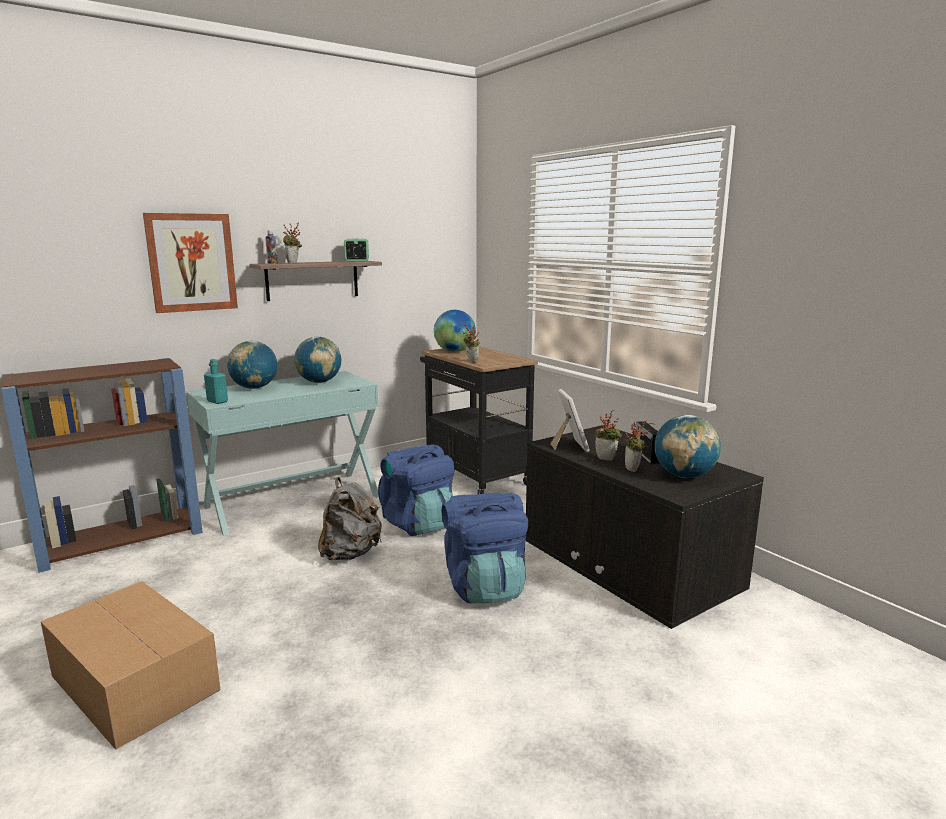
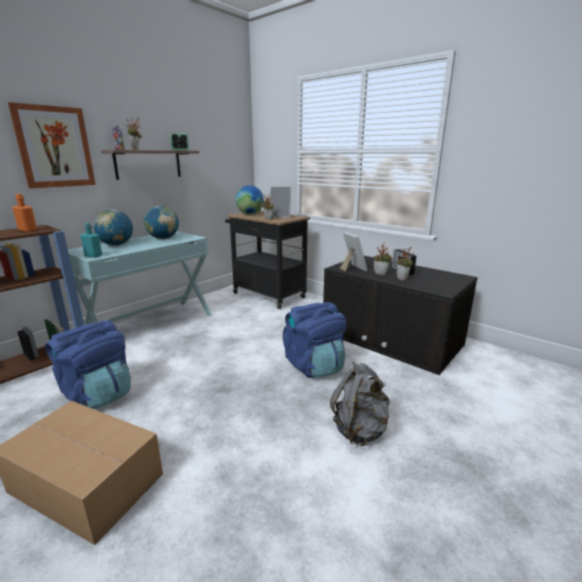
camera: 15 degrees left, 5 degrees up
grey backpack [318,477,382,560] -> grey backpack moved to [330,361,389,446]
blue backpack [378,445,454,536] -> blue backpack moved to [45,320,131,409]
globe [655,415,721,478] -> none
none -> orange bottle [12,194,37,232]
none -> picture frame [270,186,291,218]

